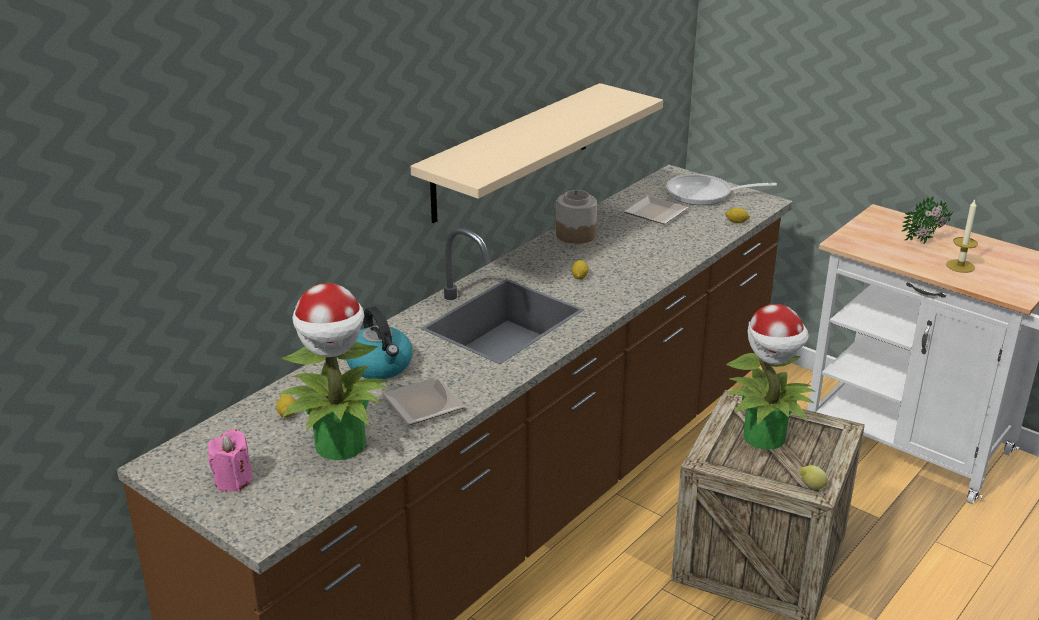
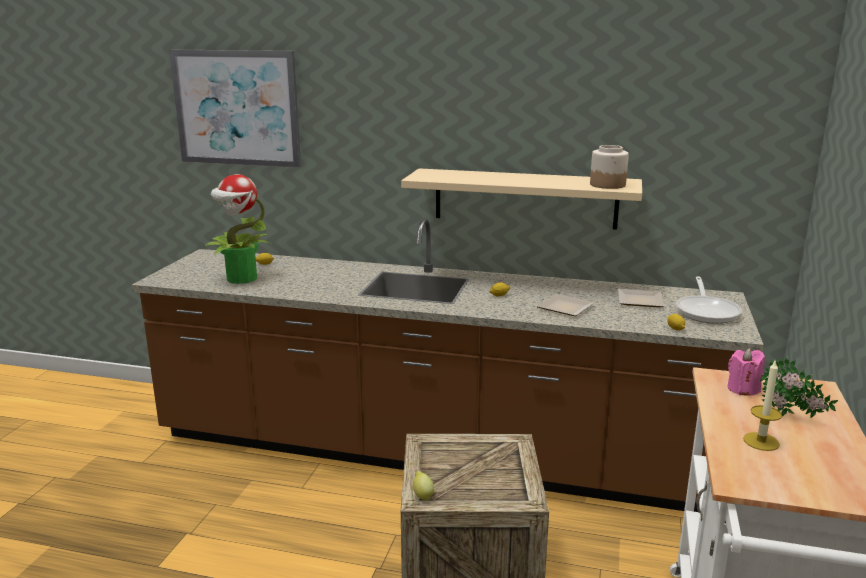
camera: 65 degrees right, 10 degrees down
pink candle [208,429,252,492] -> pink candle moved to [727,348,765,396]
kettle [346,306,413,379] -> none
plate [382,377,465,425] -> plate moved to [537,294,594,316]
jar [556,190,597,244] -> jar moved to [590,145,629,189]
frying pan [666,174,777,205] -> frying pan turned 150 degrees counterclockwise [676,276,742,324]
potted plant [726,304,815,450] -> none
none -> picture [169,50,301,168]

